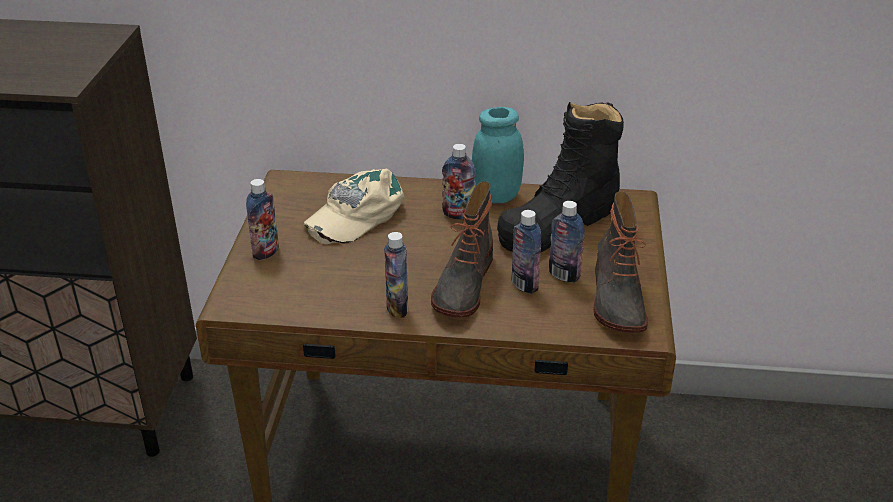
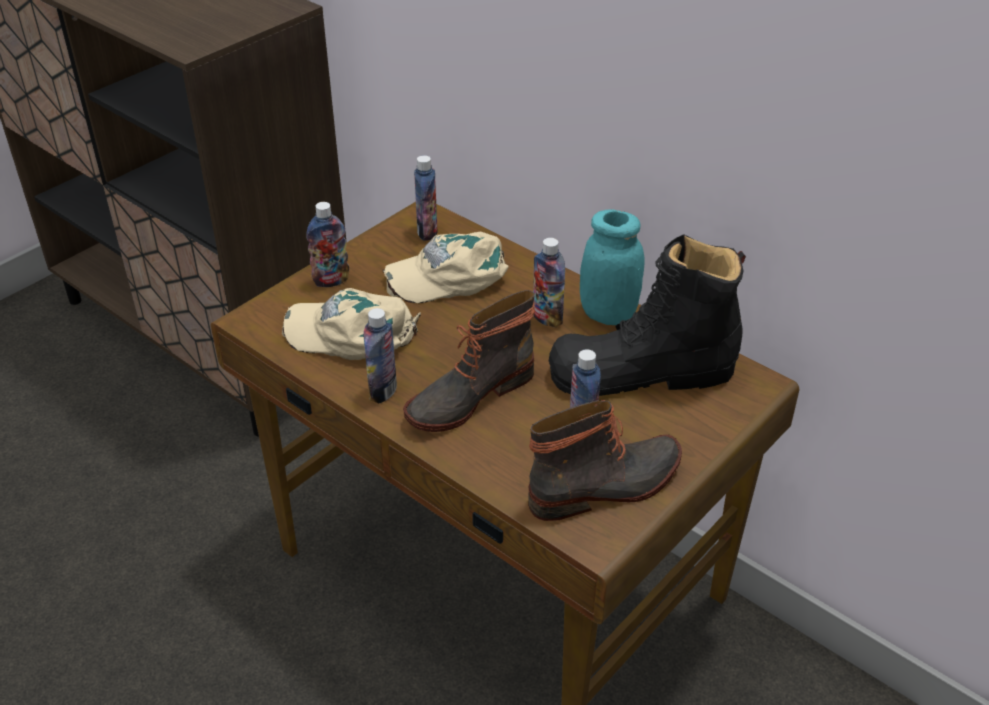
camera: 35 degrees right, 5 degrees up
bottle [511,210,542,294] -> bottle moved to [414,155,438,241]
boot [594,191,648,333] -> boot turned 150 degrees counterclockwise [528,400,682,521]
none -> beige cap [282,288,421,360]

